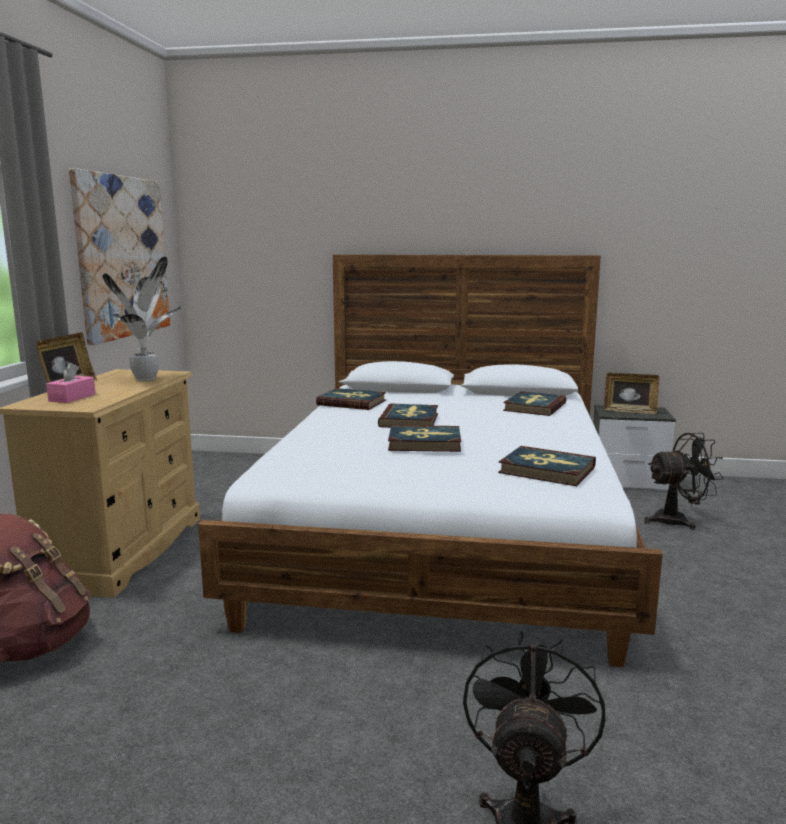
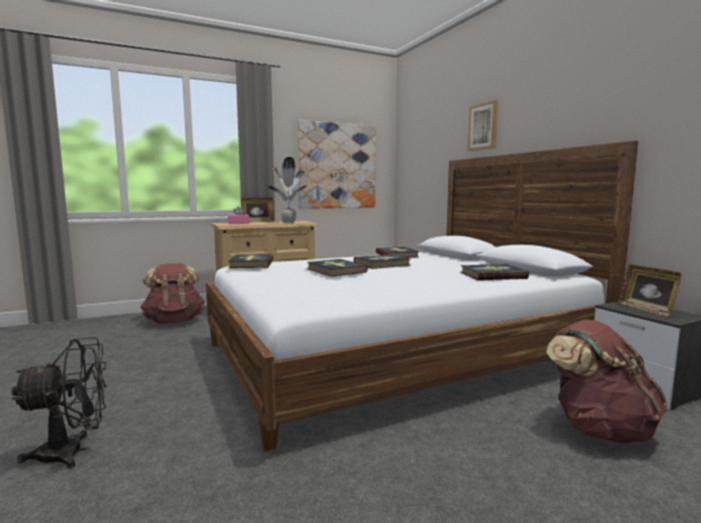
camera: 55 degrees right, 5 degrees down
book [498,446,596,486] -> book moved to [228,254,274,268]
black fan [644,433,724,530] -> brown backpack [546,319,667,444]
none -> picture [468,100,498,151]

